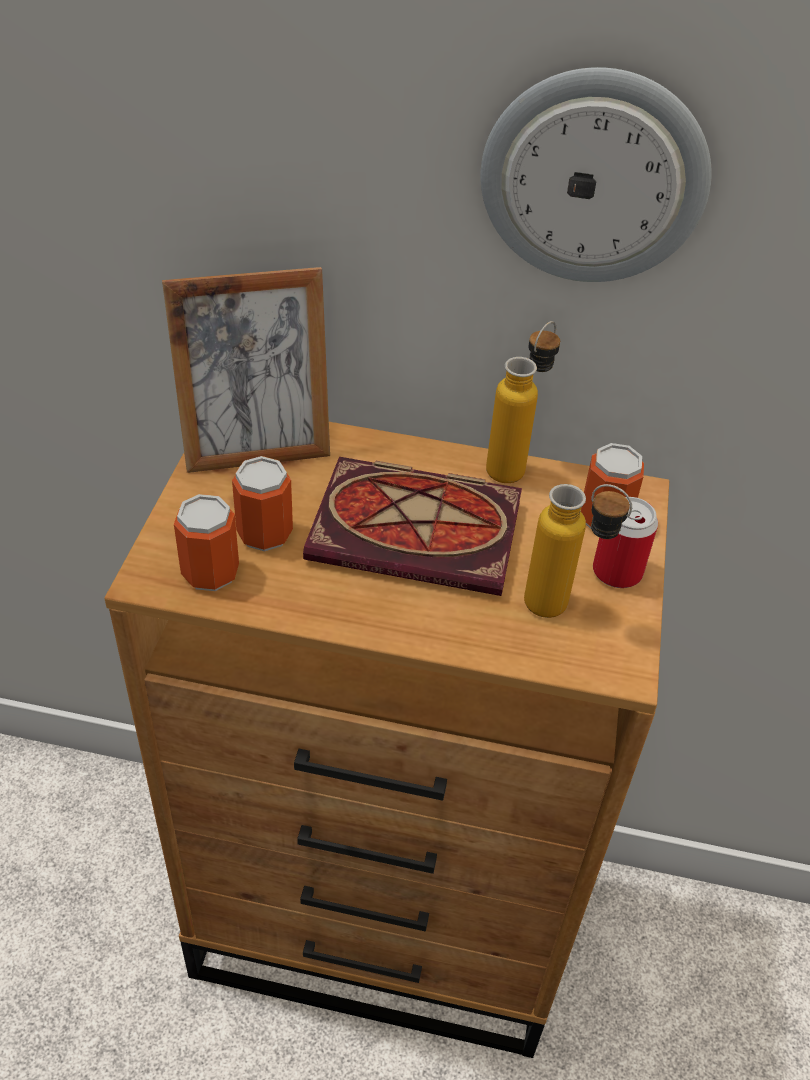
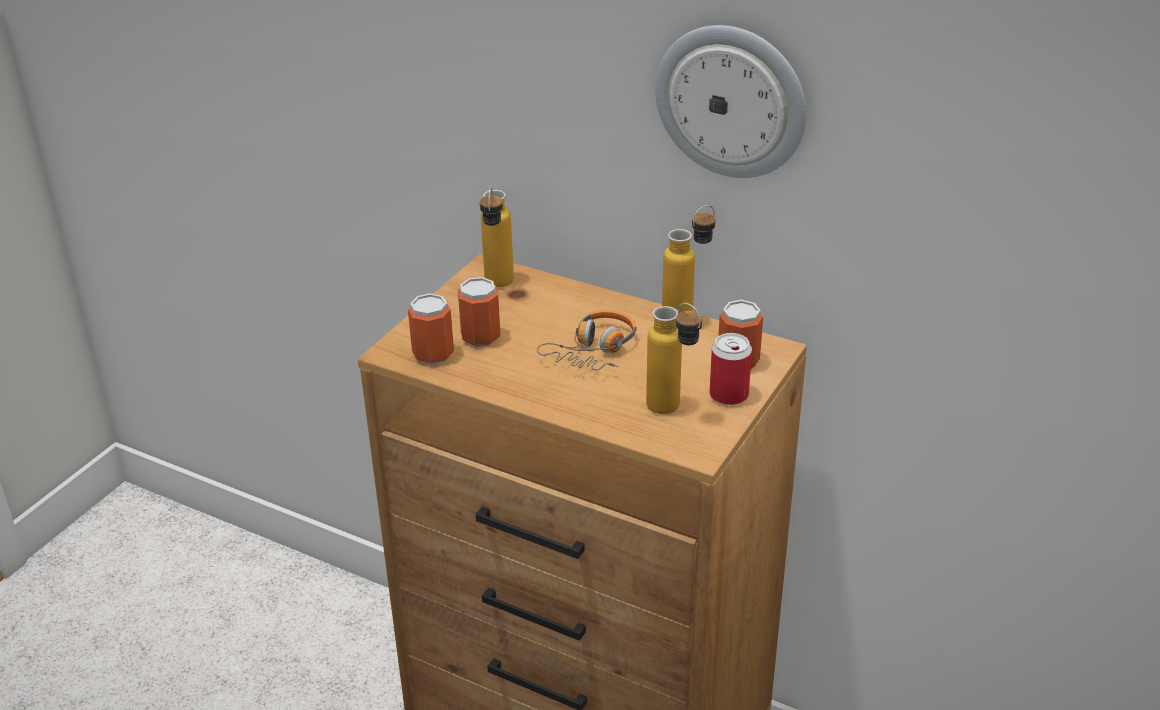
camera: 20 degrees right, 10 degrees down
picture frame [162,267,330,473] -> bottle [480,187,514,287]
book [303,457,522,596] -> headphones [537,310,637,370]

